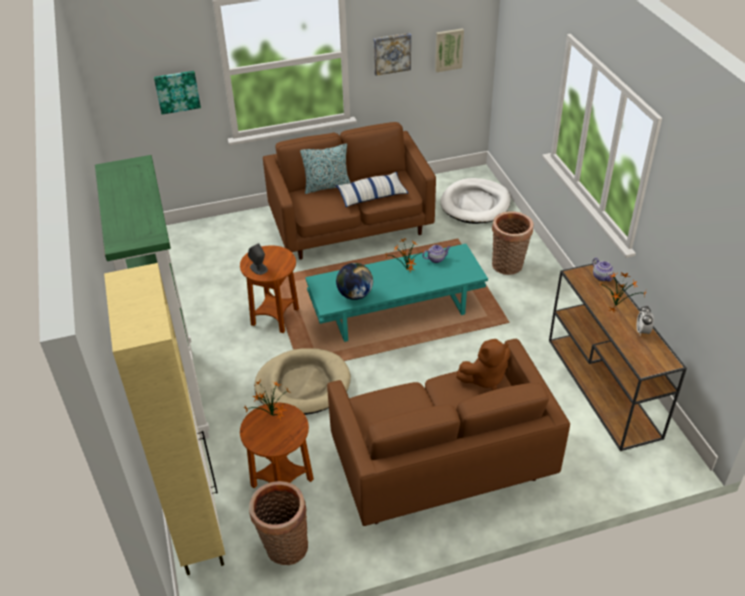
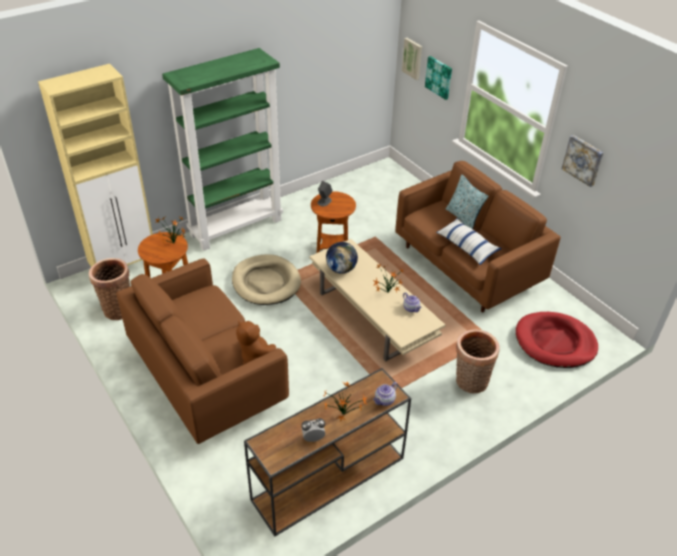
camera: 70 degrees right, 0 degrees up
turquoise coffee table [305,244,488,342] -> beige coffee table [310,239,445,361]
picture [435,28,464,72] -> picture moved to [402,38,422,80]
white dog bed [441,178,511,224] -> red dog bed [516,312,598,368]

